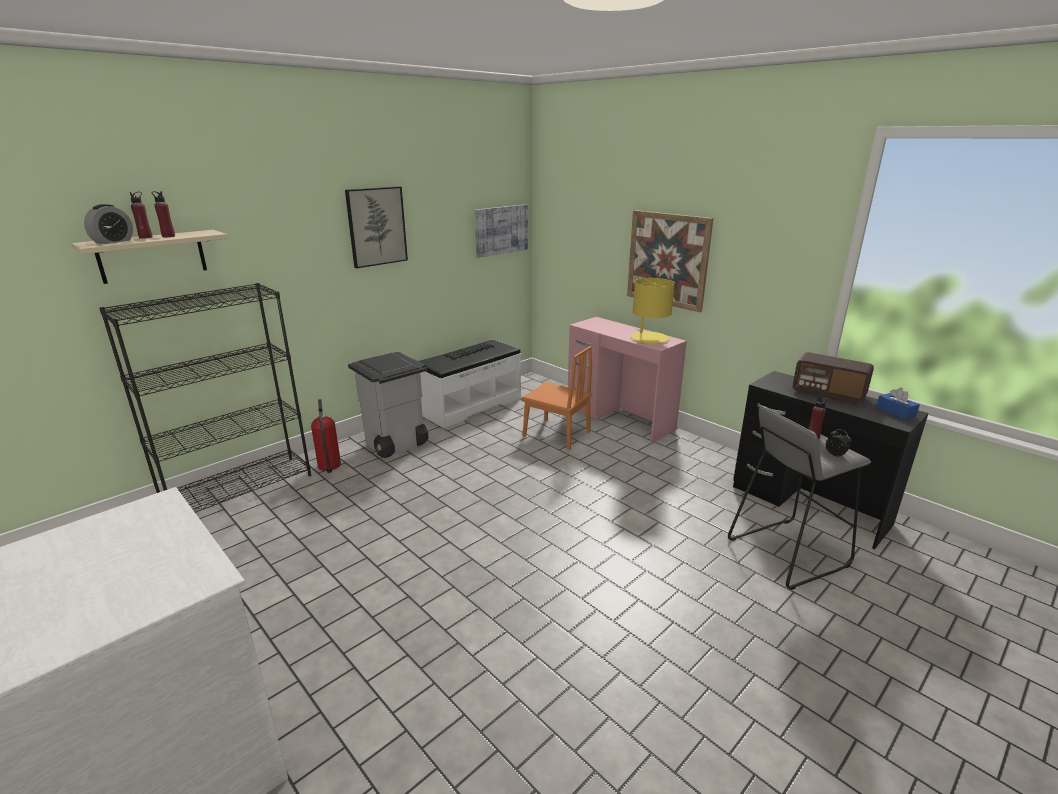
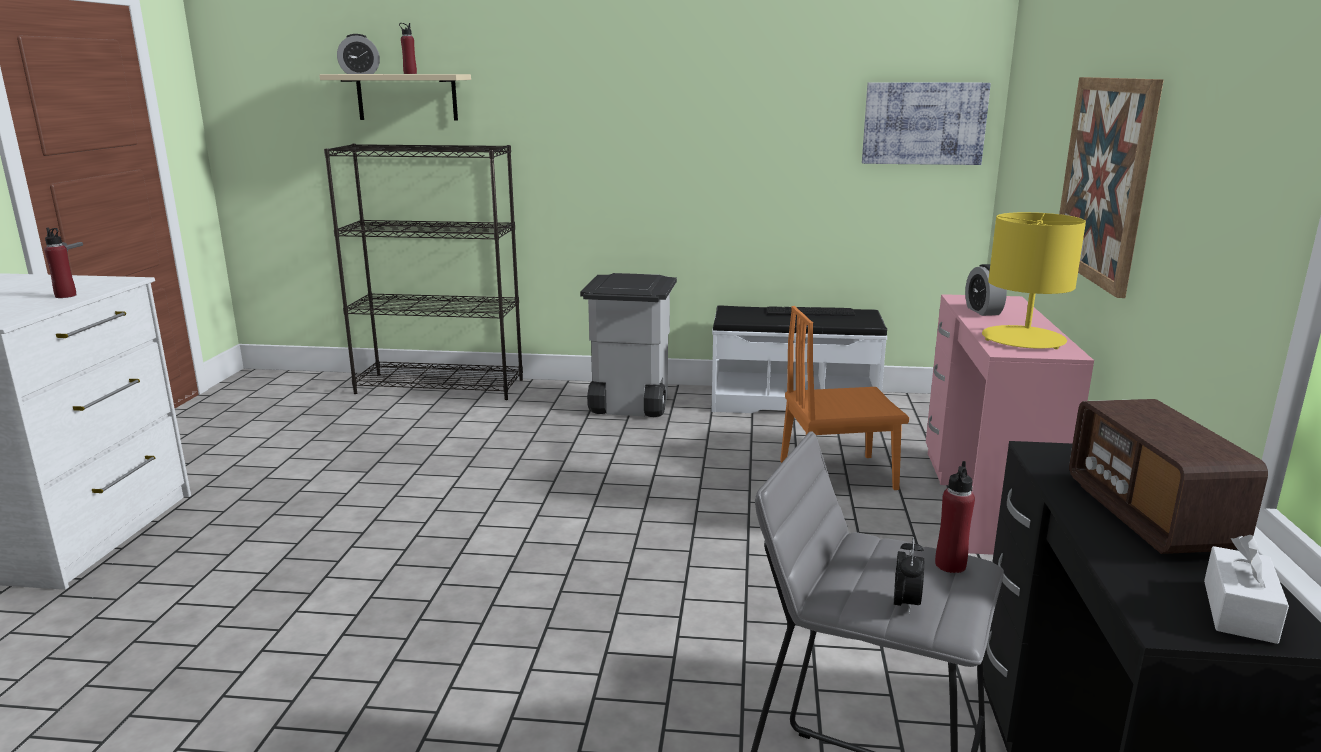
camera: 50 degrees right, 5 degrees down
red bottle [130,192,152,239] -> red bottle moved to [44,227,77,298]
fire extinguisher [311,399,341,473] -> none
picture [345,186,408,268] -> none
orange chair [521,346,592,450] -> orange chair turned 90 degrees clockwise [780,306,909,490]
blue tissue box [876,388,920,420] -> white tissue box [1204,535,1289,644]
none -> alarm clock [965,264,1007,316]

